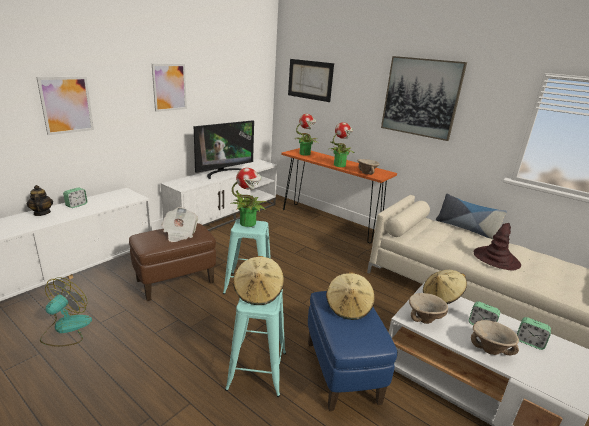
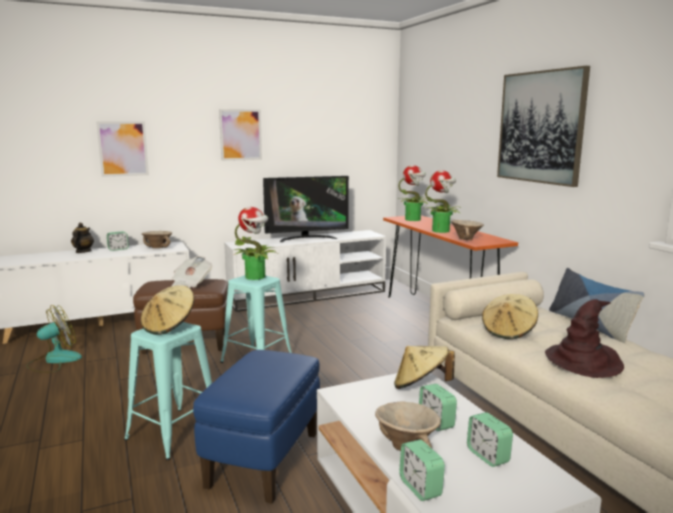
camera: 30 degrees right, 10 degrees down
picture [288,59,334,102] -> none
beige hat [326,272,375,320] -> beige hat moved to [482,294,538,339]
beige bowl [409,293,448,324] -> beige bowl moved to [142,231,172,248]
none -> alarm clock [399,439,445,501]

